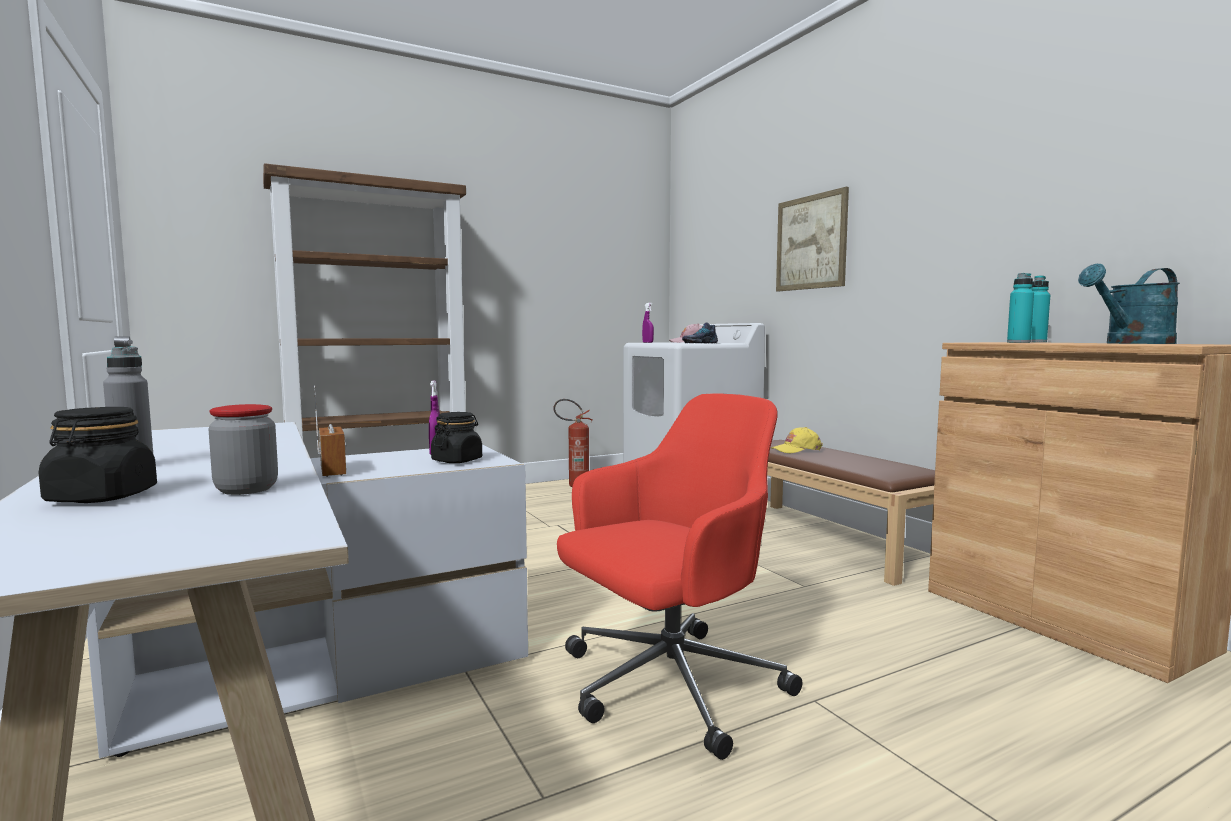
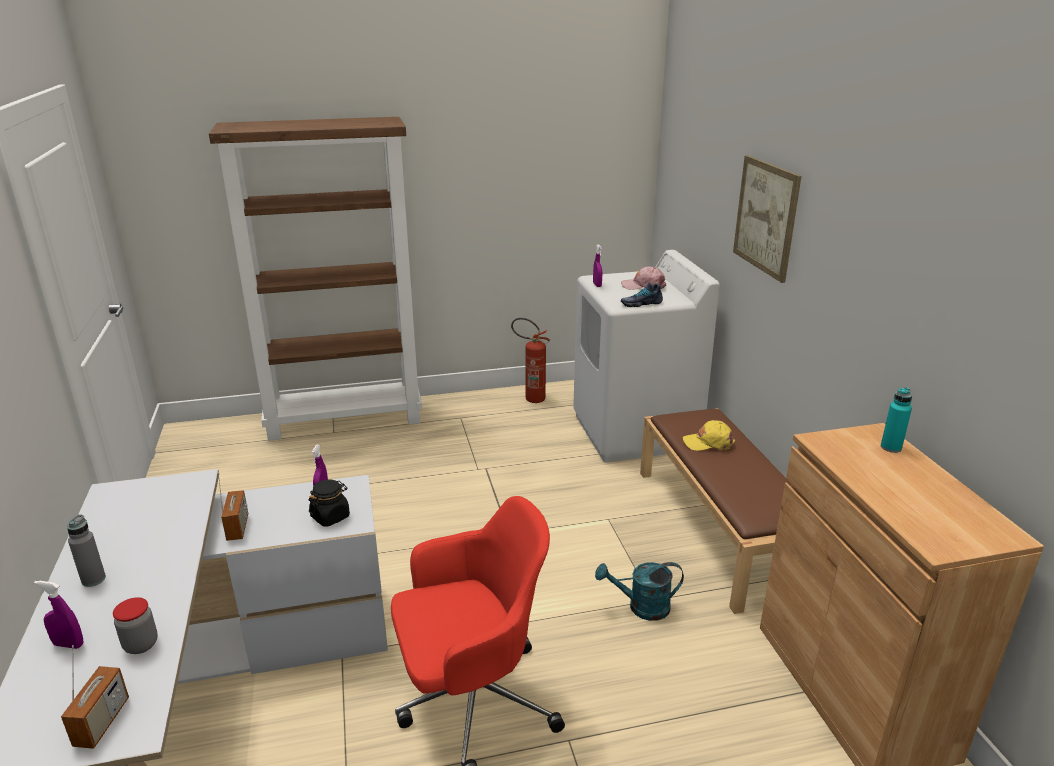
camera: 15 degrees right, 20 degrees up
black jar [38,407,157,503] -> purple spray bottle [34,580,83,649]
turquoise bottle [1007,273,1034,343] -> none
turquoise watering can [1078,264,1180,344] -> turquoise watering can moved to [595,562,684,621]
none -> radio [61,645,129,749]

